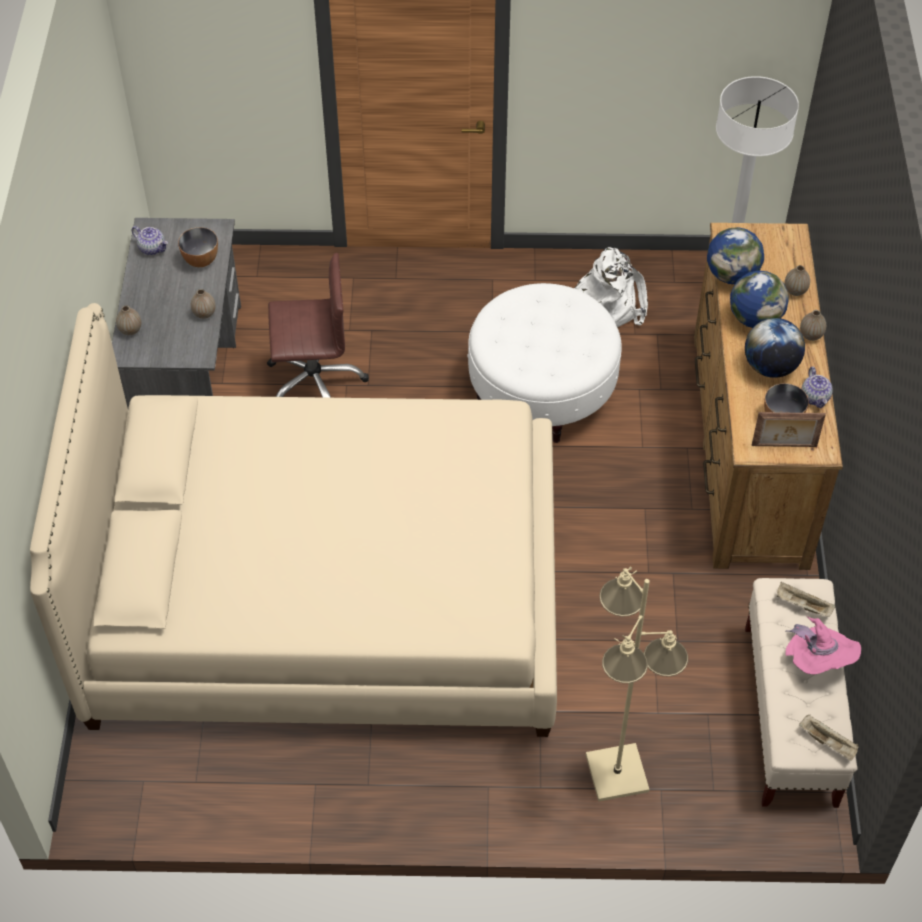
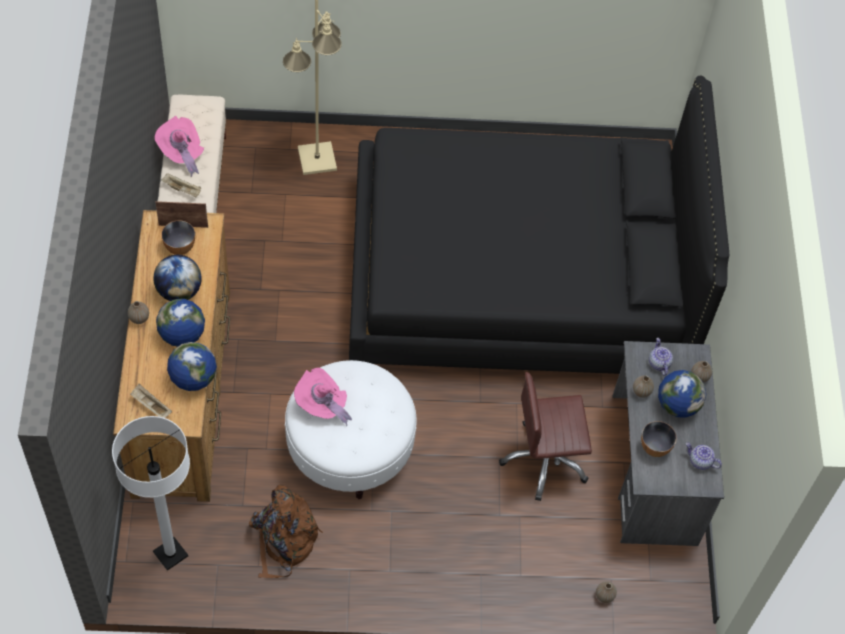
camera: 175 degrees right, 5 degrees up
beige bed [30,303,557,737] -> black bed [349,76,729,374]
white backpack [574,247,648,328] -> brown backpack [249,485,323,578]
vase [785,265,810,296] -> vase moved to [596,581,617,603]
beige tray [799,715,859,761] -> beige tray moved to [130,384,172,418]
teapot [801,367,833,408] -> teapot moved to [649,338,673,376]
none -> pink hat [294,368,352,427]
none -> globe [658,370,706,418]

